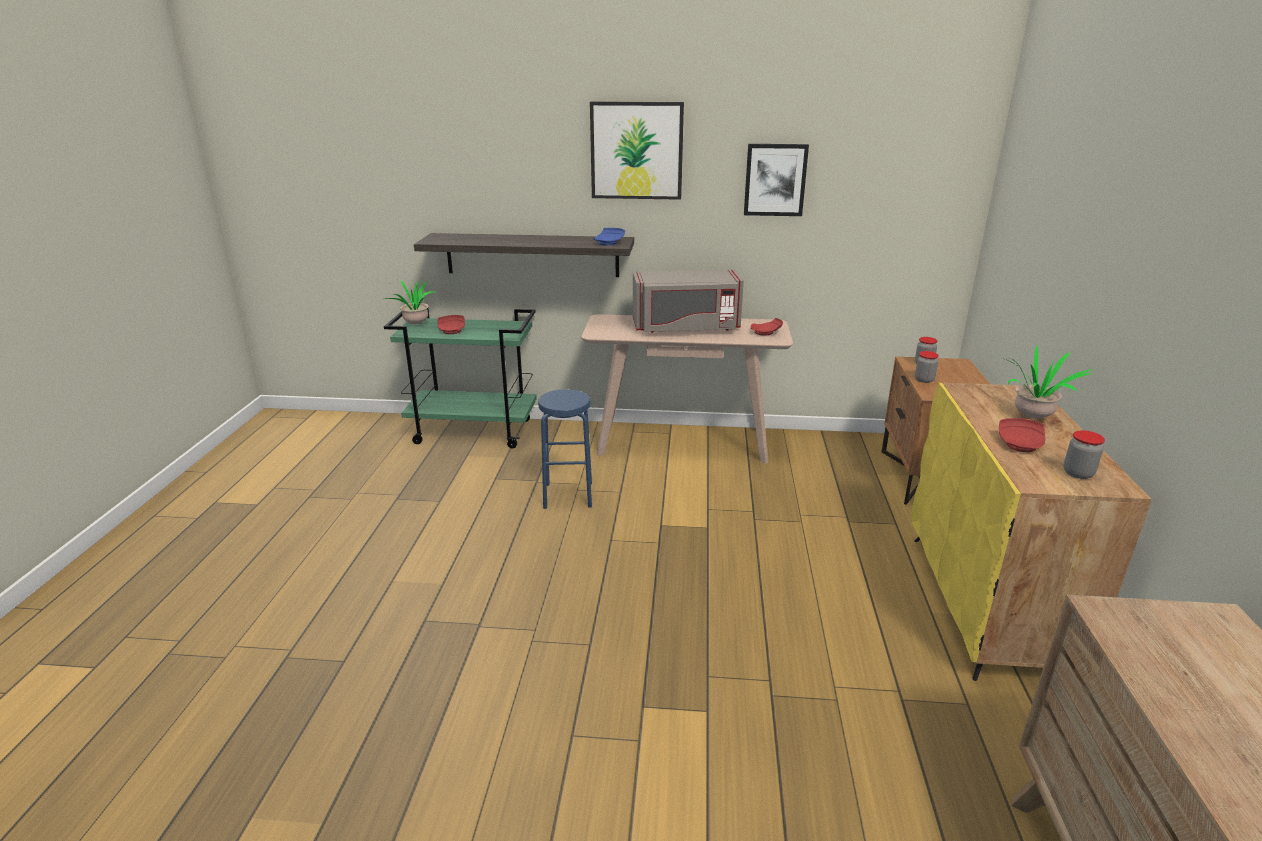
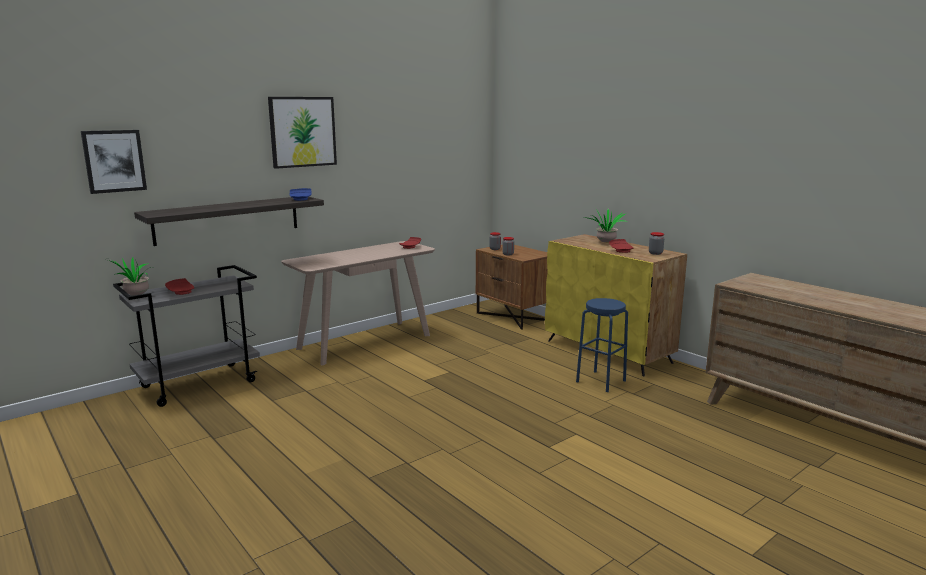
camera: 45 degrees left, 10 degrees down
green cart [384,308,537,448] -> grey cart [113,265,260,407]
blue stool [538,389,592,509] -> blue stool moved to [576,298,628,392]
grey microwave [633,270,744,333] -> none
picture [744,144,809,216] -> picture moved to [81,130,147,194]

